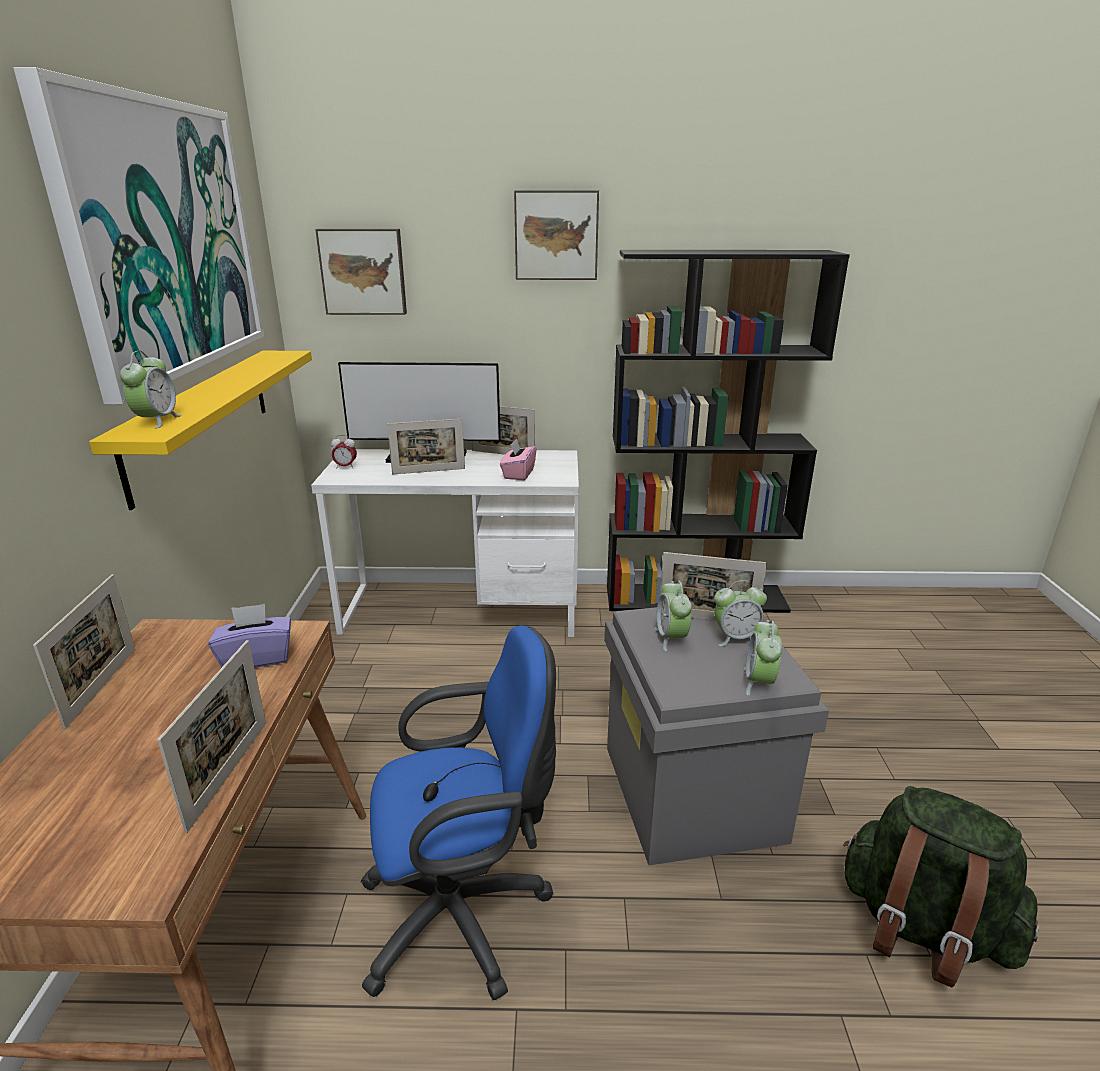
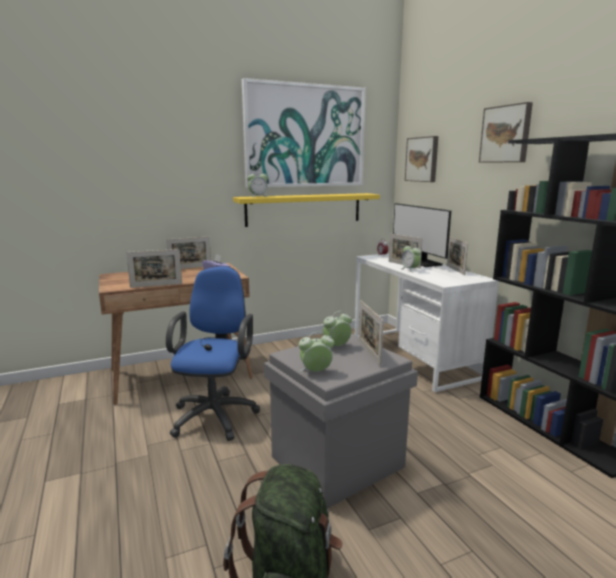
camera: 65 degrees right, 10 degrees down
blue office chair [361,625,556,1000] -> blue office chair turned 135 degrees counterclockwise [166,266,260,441]
pink tissue box [500,439,537,480] -> none
alarm clock [714,580,767,646] -> alarm clock moved to [401,243,421,272]

